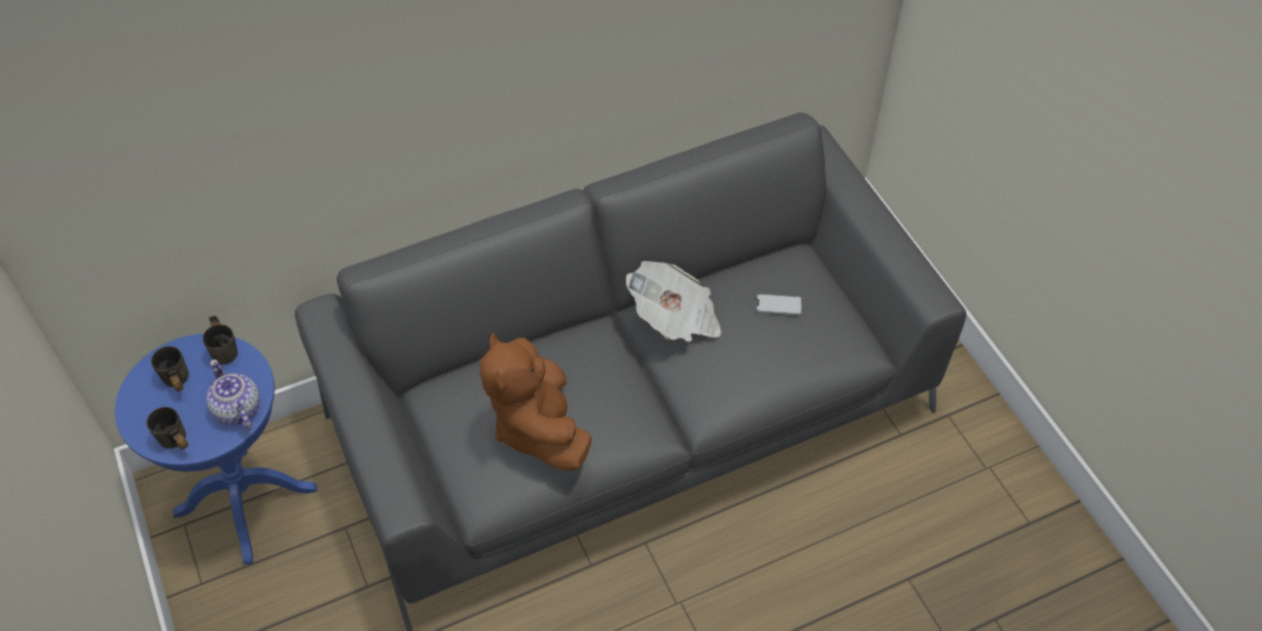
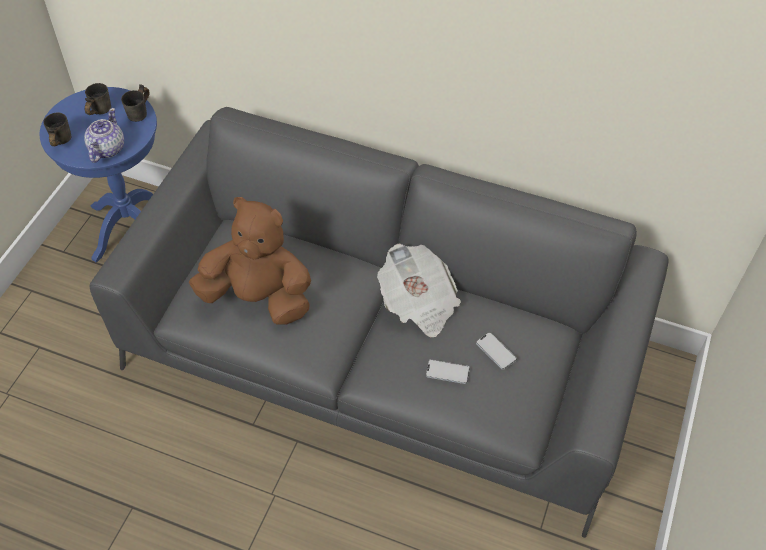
camera: 45 degrees right, 0 degrees up
brown plush toy [480,333,592,471] -> brown plush toy turned 75 degrees clockwise [189,197,311,325]
none -> phone [426,359,470,384]

